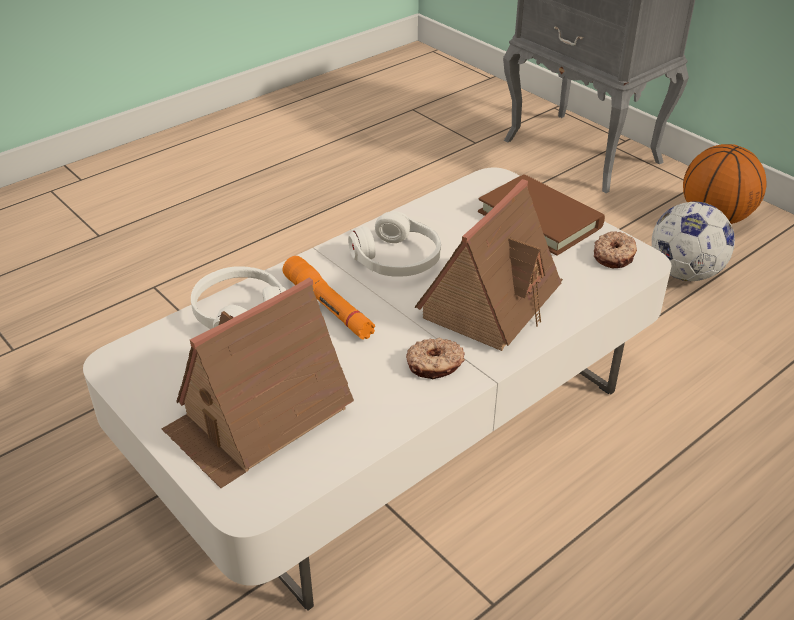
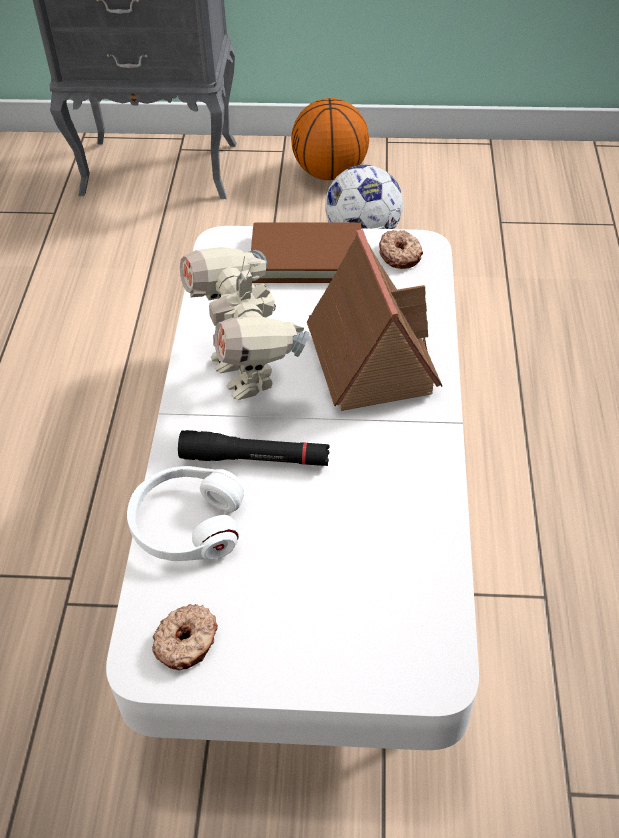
camera: 45 degrees left, 10 degrees up
toy house [162,277,354,488] -> none
orange flashlight [282,256,375,340] -> black flashlight [178,430,330,466]
white headphones [348,211,441,277] -> toy robot [180,247,310,400]
donut [406,338,465,379] -> donut moved to [152,604,218,670]

